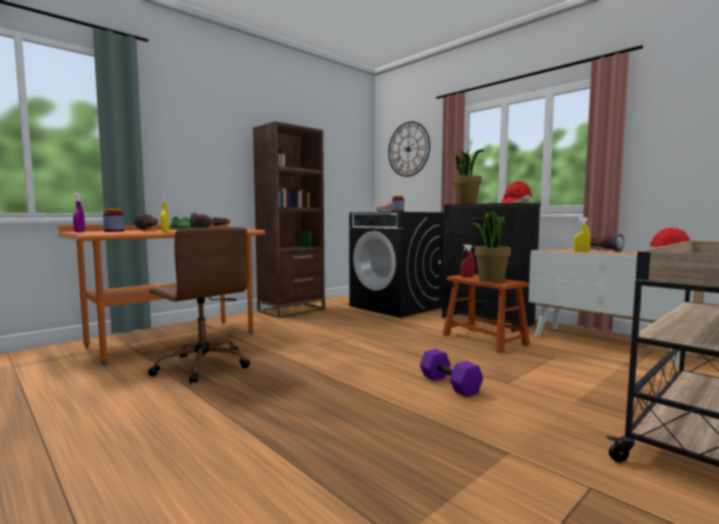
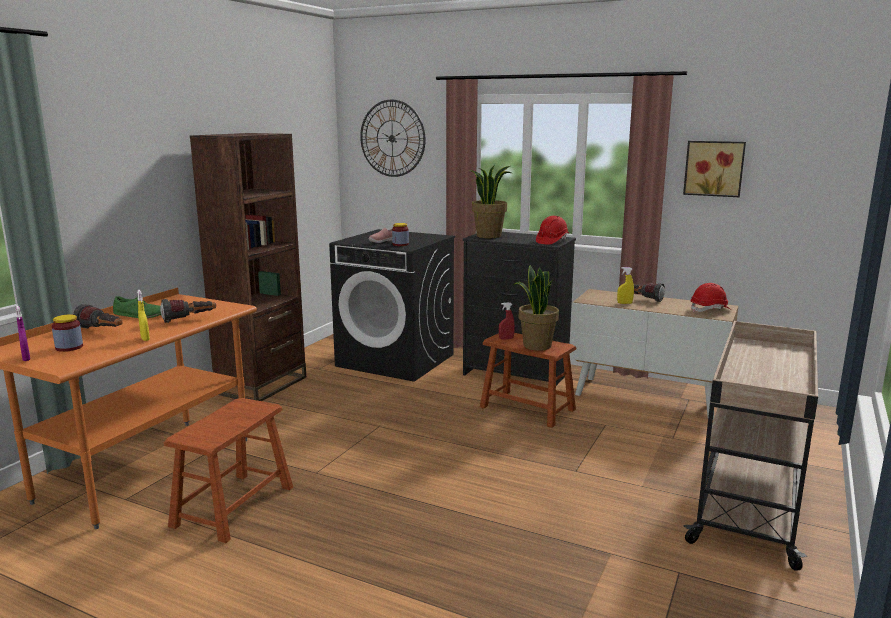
camera: 20 degrees left, 10 degrees up
brown office chair [148,227,250,384] -> brown stool [164,398,293,543]
purple dumbbell [420,349,483,397] -> none
none -> picture [683,141,746,197]

